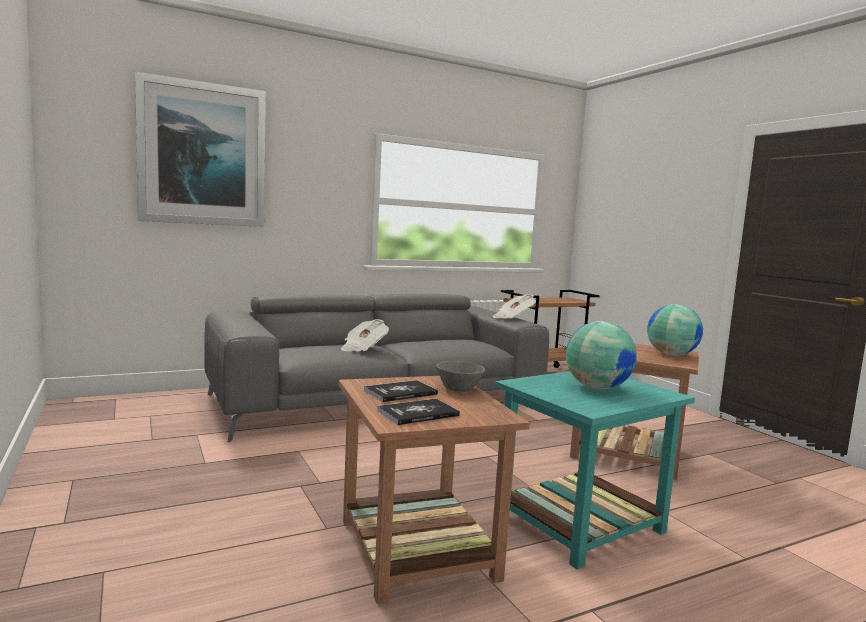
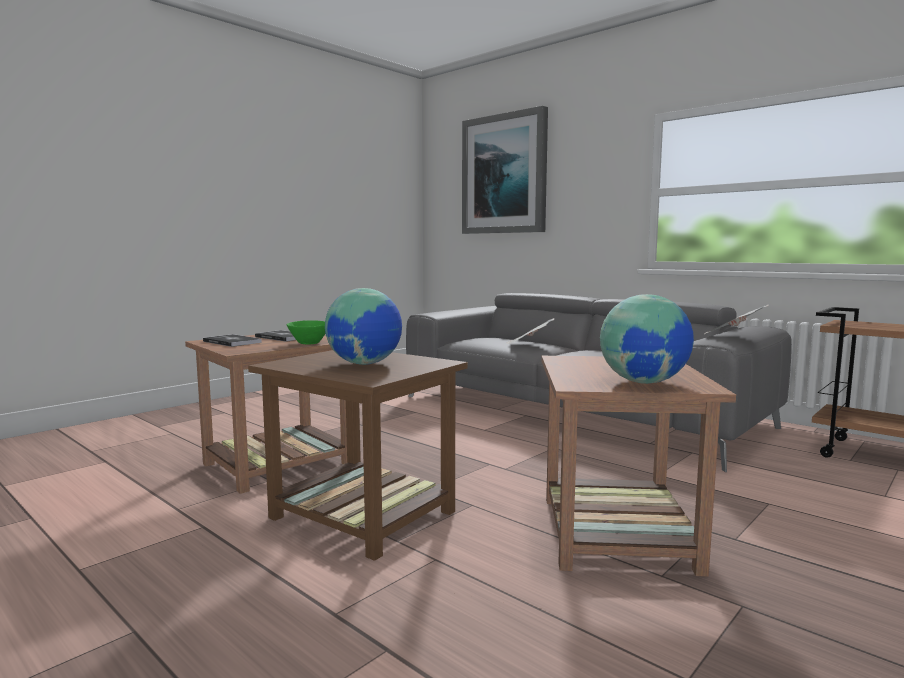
camera: 70 degrees right, 0 degrees up
grey bowl [436,361,485,392] -> green bowl [287,320,325,344]
turquoise side table [495,371,695,570] -> brown side table [248,350,468,561]

